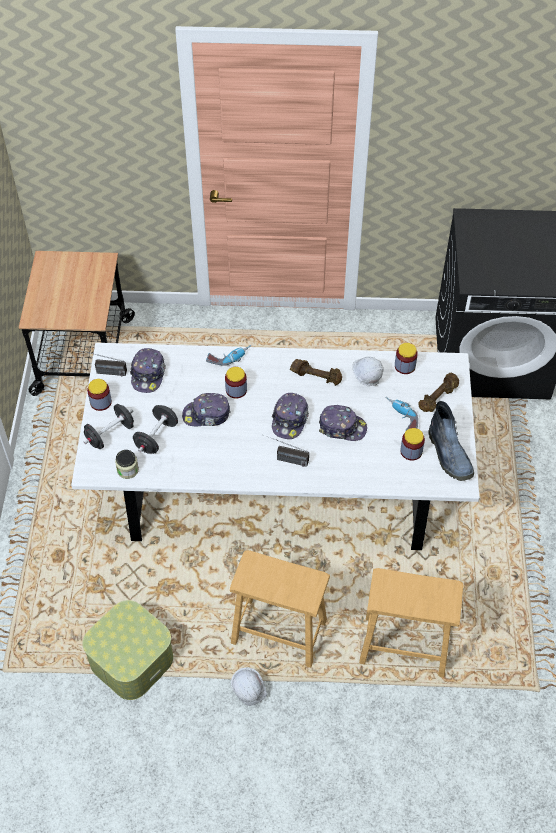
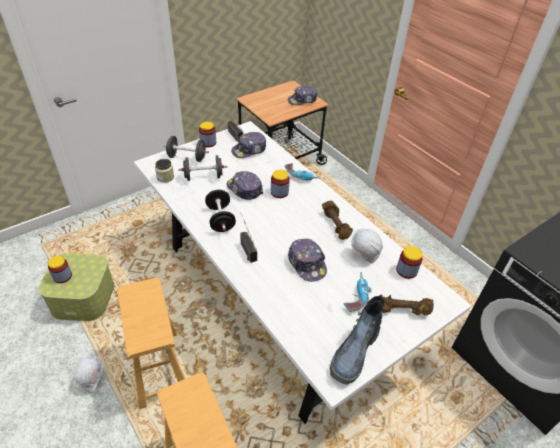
camera: 50 degrees right, 10 degrees down
cap [272,393,309,439] -> cap moved to [288,85,317,105]
jar [400,428,425,461] -> jar moved to [48,256,72,283]
none -> black dumbbell [205,190,236,232]

